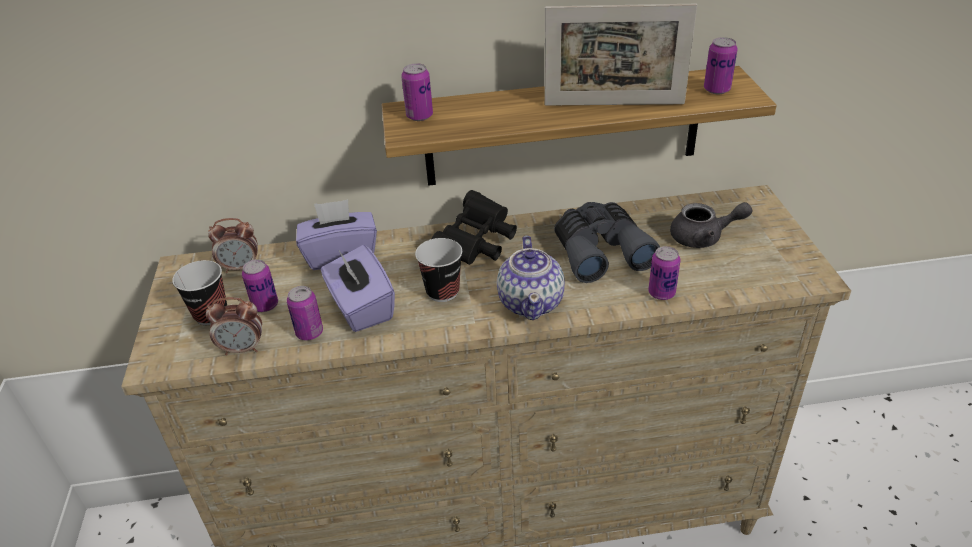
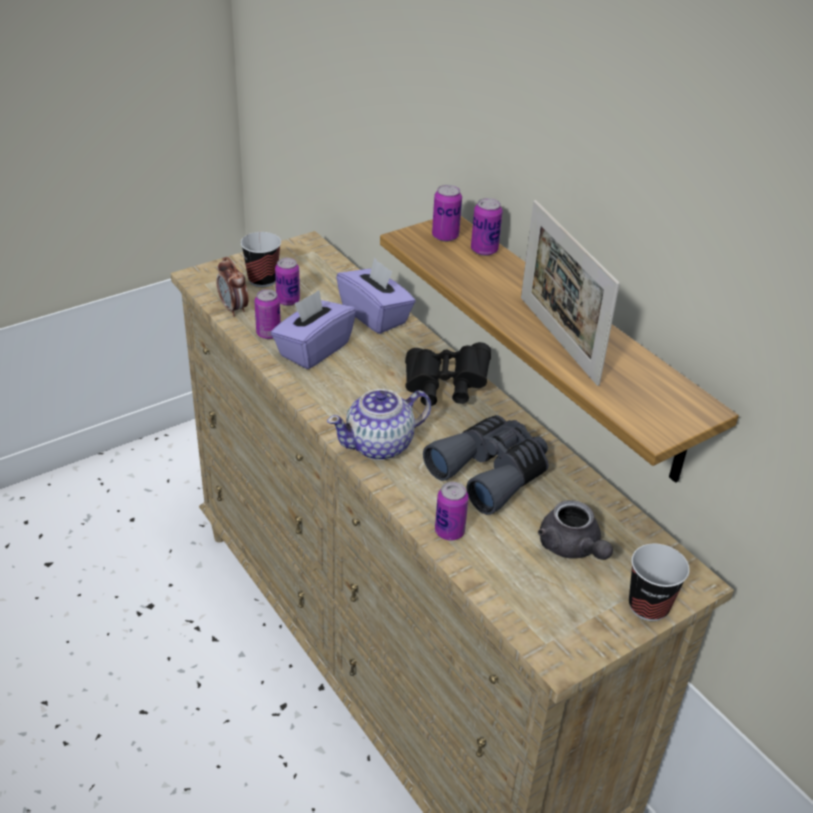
camera: 60 degrees right, 0 degrees up
alarm clock [208,218,258,273] -> none
cup [415,238,462,302] -> cup moved to [629,544,690,621]
can [704,37,738,94] -> can moved to [471,198,503,256]

